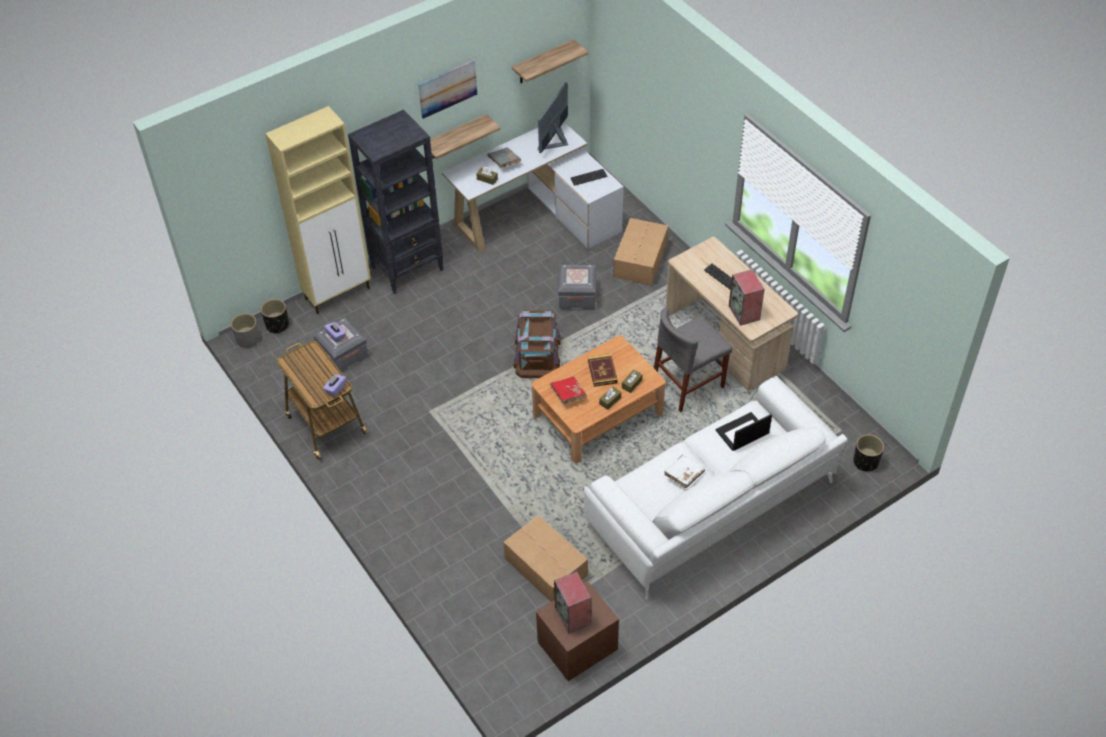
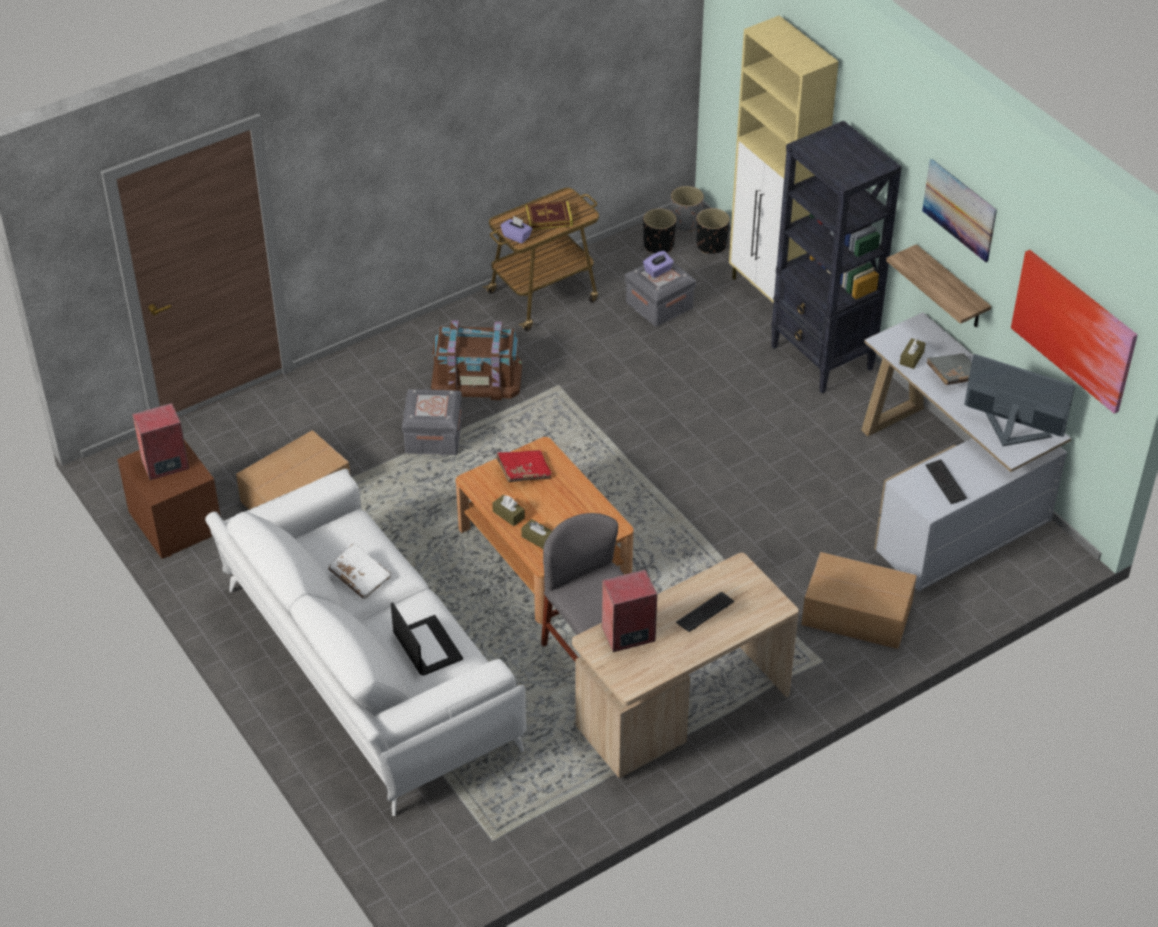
camera: 90 degrees right, 5 degrees down
shelf [512,39,588,83] -> picture [1011,250,1137,414]
brown storage box [514,310,561,378] -> brown storage box moved to [431,320,522,400]
grey storage box [558,265,596,309] -> grey storage box moved to [402,389,462,455]
book [588,354,618,387] -> book moved to [525,201,573,230]
black planter [853,434,884,471] -> black planter moved to [643,208,676,253]

